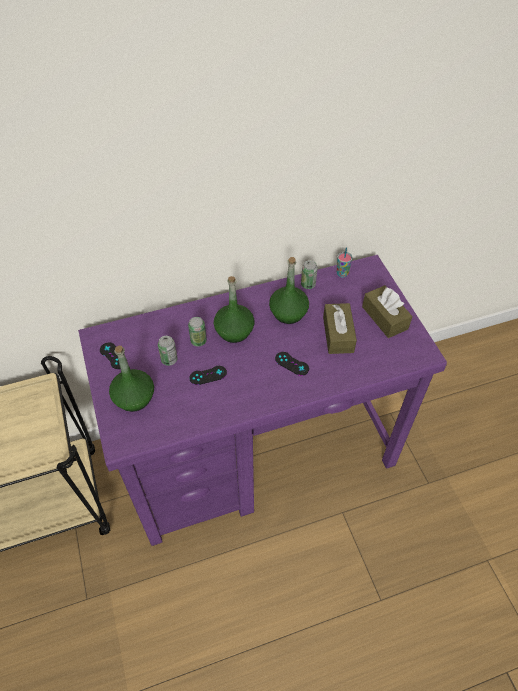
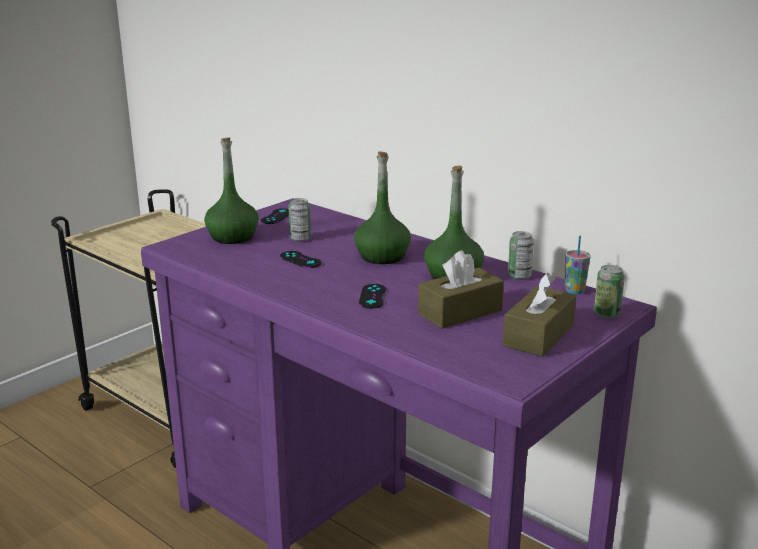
camera: 60 degrees right, 30 degrees down
can [188,317,207,347] -> can moved to [594,265,625,318]

